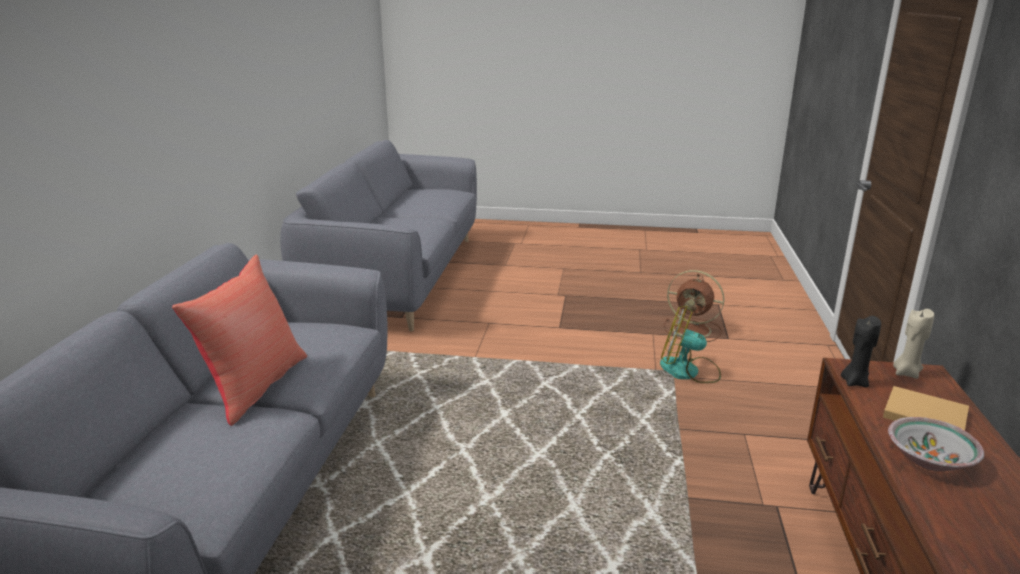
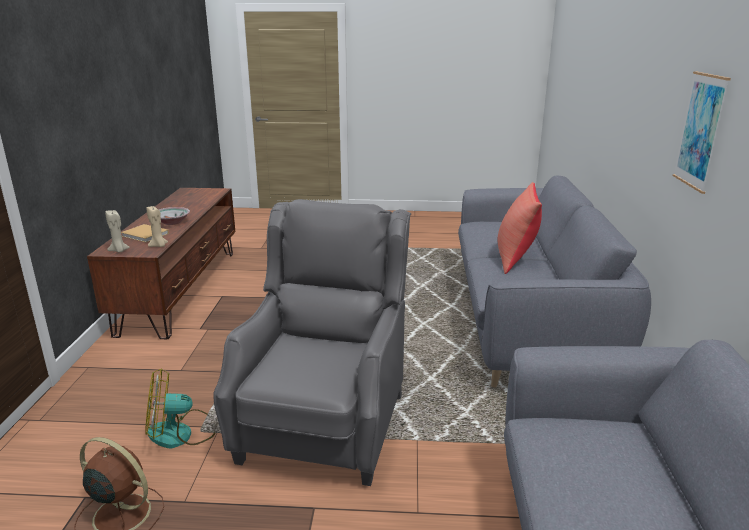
camera: 175 degrees right, 0 degrees up
fan [660,306,721,383] -> fan turned 150 degrees clockwise [145,368,215,448]
black candle [841,316,881,388] -> beige candle [146,206,168,247]
none -> grey armchair [213,199,411,486]
none -> picture [673,71,731,194]

